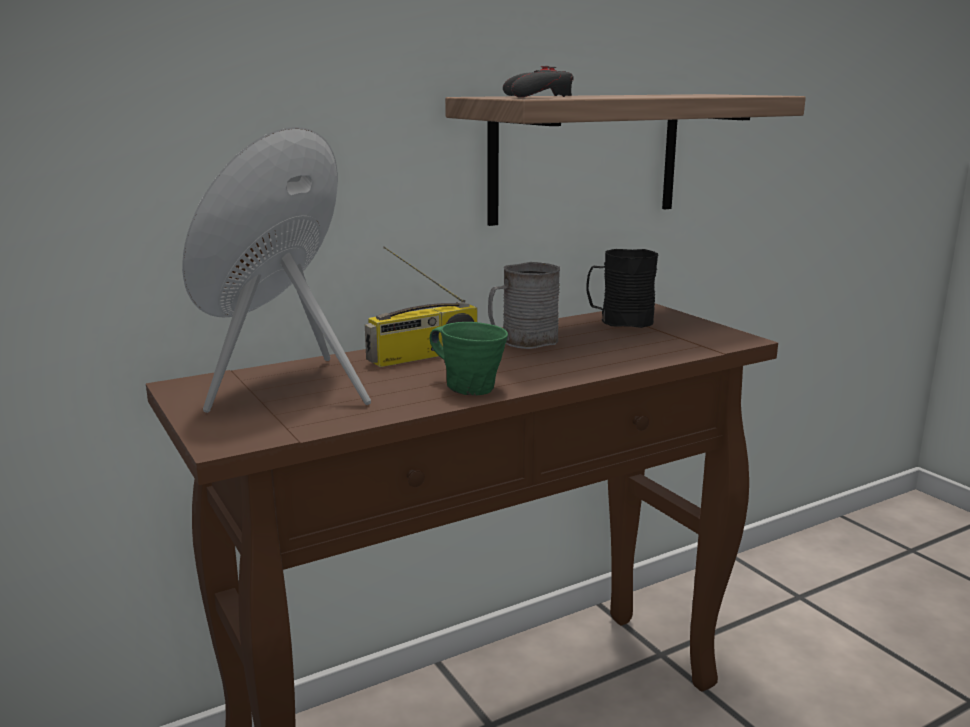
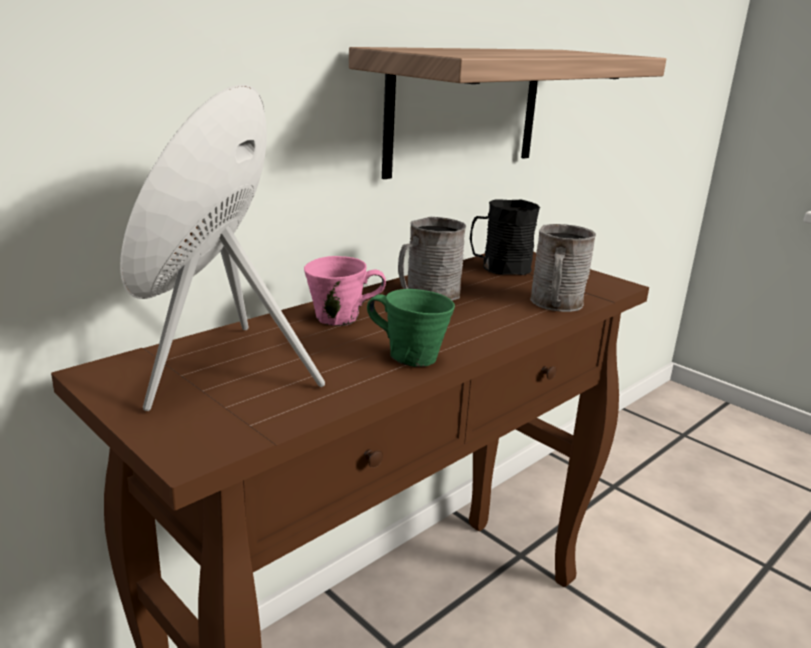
camera: 15 degrees left, 5 degrees up
radio [365,246,478,367] -> pink mug [304,256,386,326]
grey game controller [503,66,574,97] -> none
none -> grey mug [530,224,596,312]

